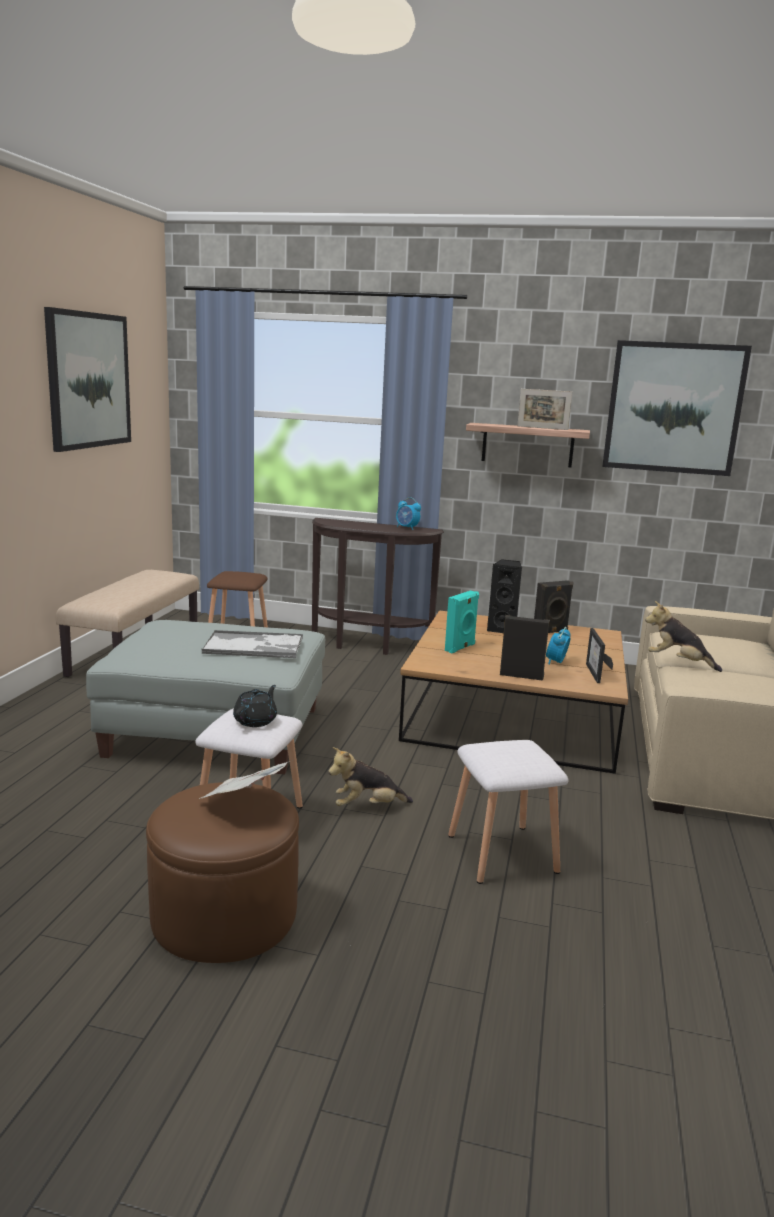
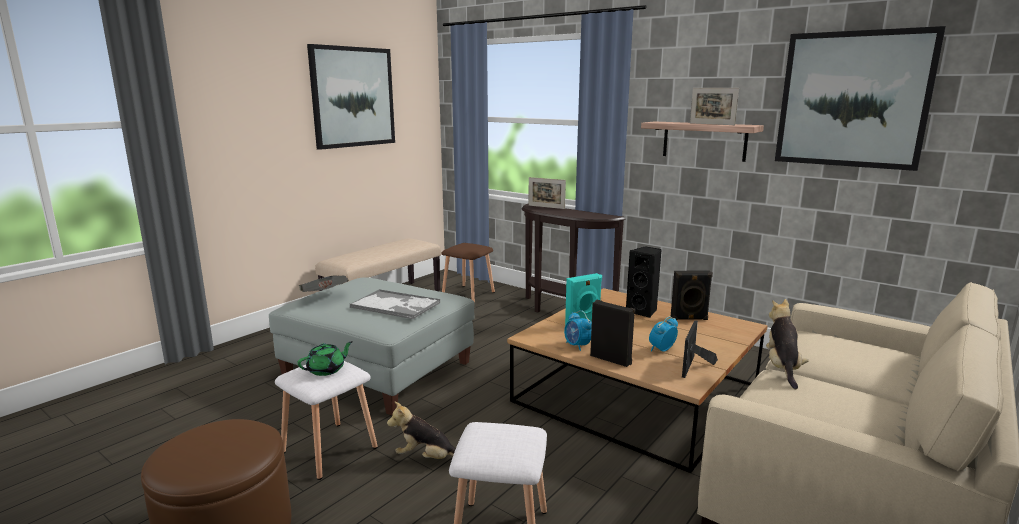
camera: 25 degrees right, 0 degrees up
newspaper [199,760,293,799] -> newspaper moved to [299,275,349,292]
black teapot [233,685,277,727] -> green teapot [297,341,353,376]
alarm clock [396,497,421,530] -> alarm clock moved to [564,310,592,351]
plush toy [645,601,722,672] -> plush toy turned 45 degrees clockwise [766,299,809,389]
none -> picture frame [528,177,566,209]

